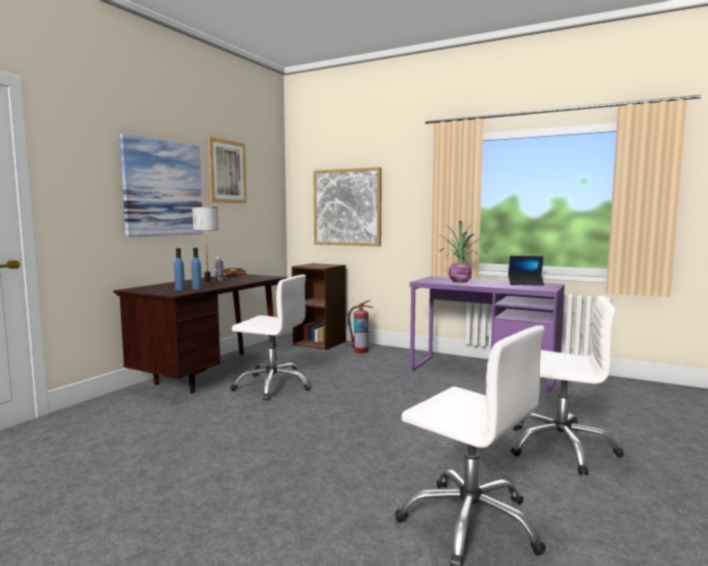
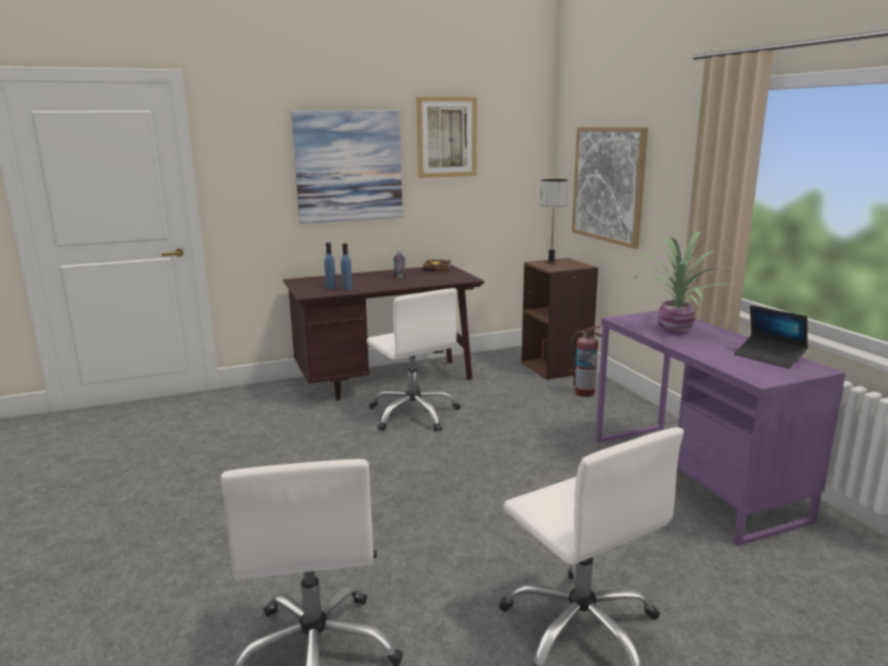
camera: 40 degrees right, 10 degrees up
table lamp [192,207,219,284] -> table lamp moved to [540,179,568,264]

